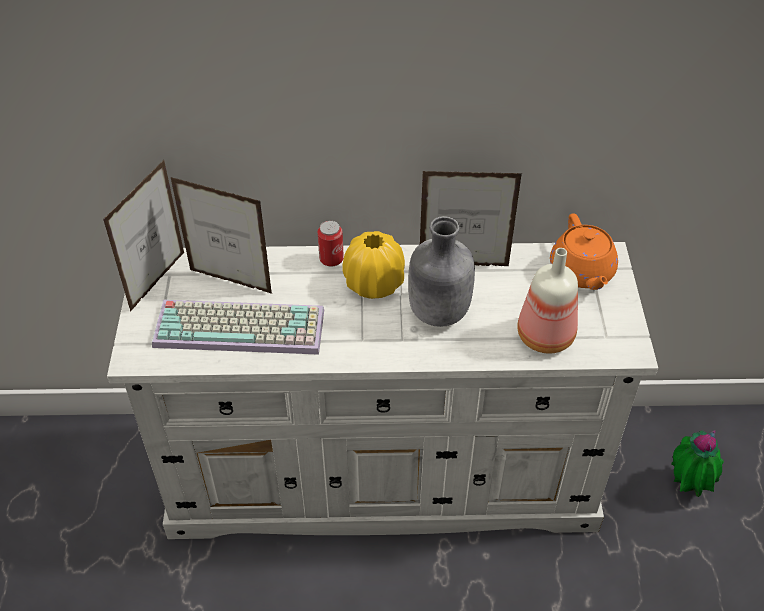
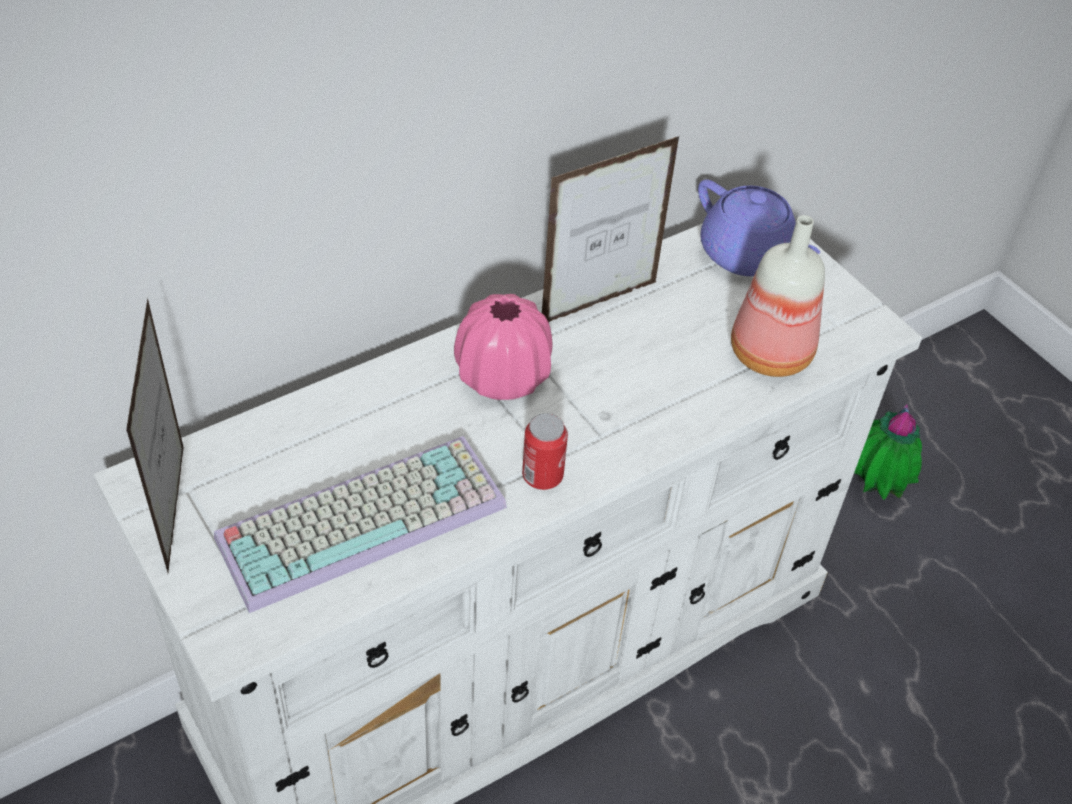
camera: 35 degrees left, 0 degrees up
picture frame [171,177,273,294] -> none
can [318,220,344,267] -> can moved to [522,413,568,490]
yellow vase [342,231,405,299] -> pink vase [454,294,553,400]
grey bottle [408,216,475,327] -> none
orange teapot [550,213,618,290] -> purple teapot [698,179,820,276]

